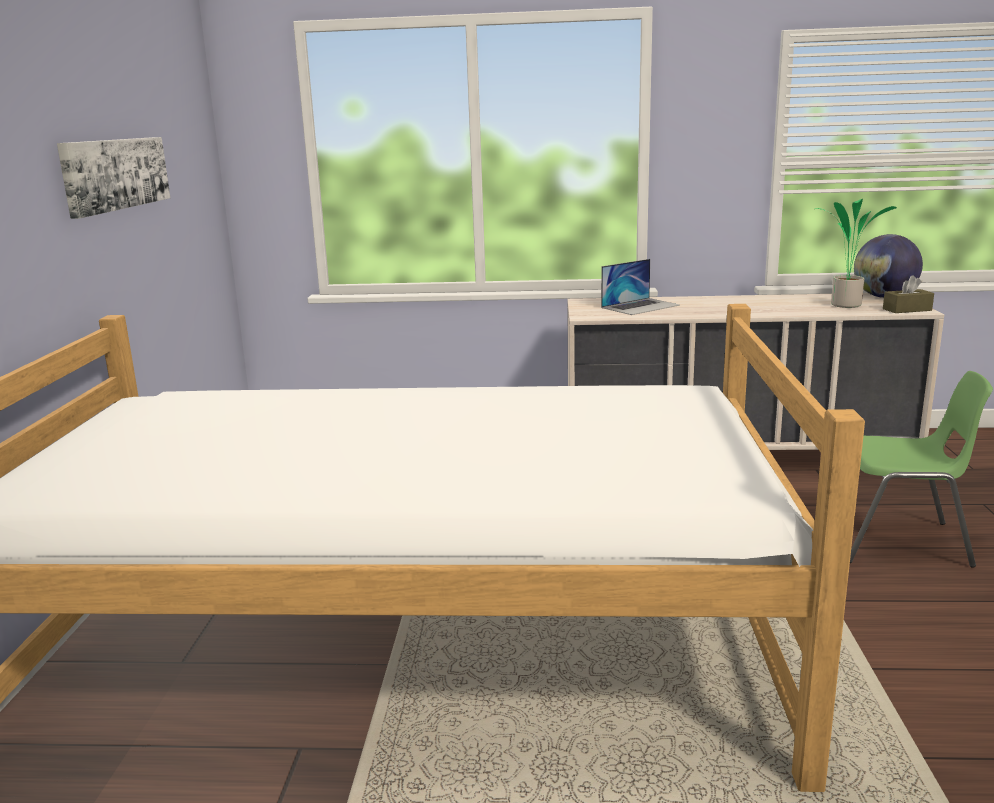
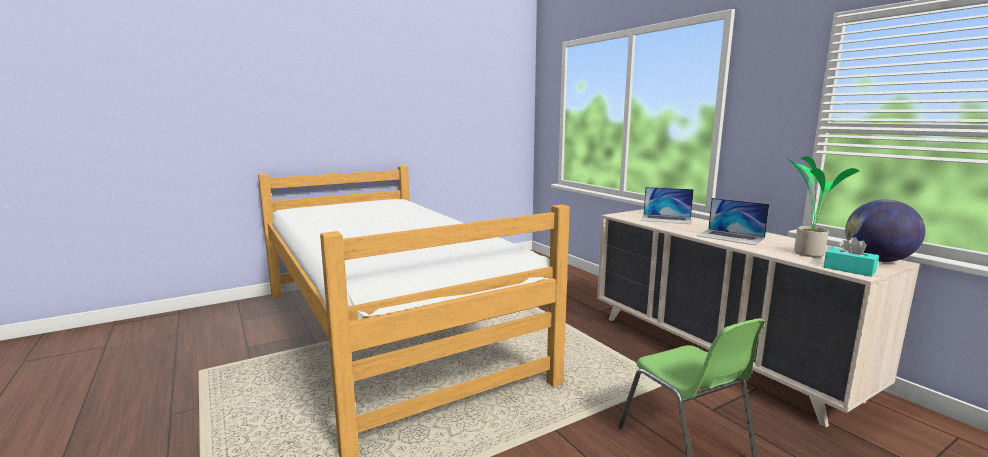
camera: 55 degrees right, 5 degrees down
picture [57,137,170,219] -> none
brown tissue box [883,275,934,313] -> turquoise tissue box [824,237,879,277]
none -> laptop [697,198,769,245]

